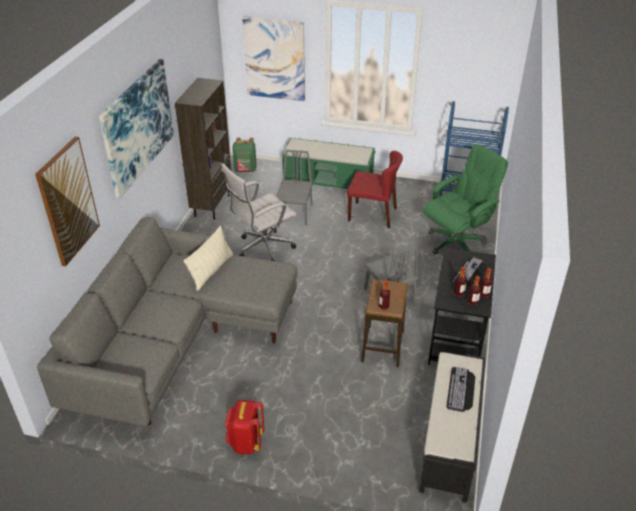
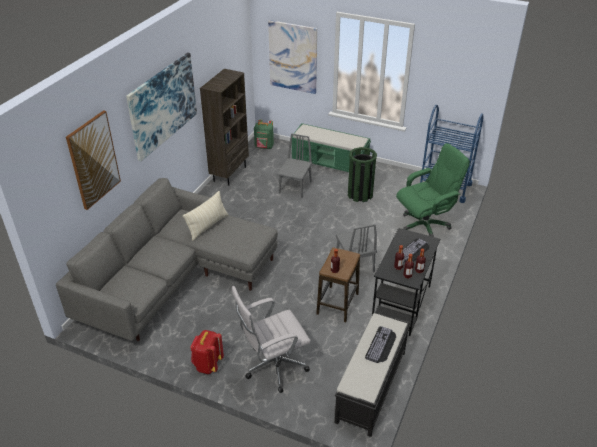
camera: 10 degrees right, 0 degrees up
white office chair [222,163,296,261] -> white office chair moved to [232,286,311,393]
red chair [347,151,403,228] -> green trash can [348,147,377,202]

